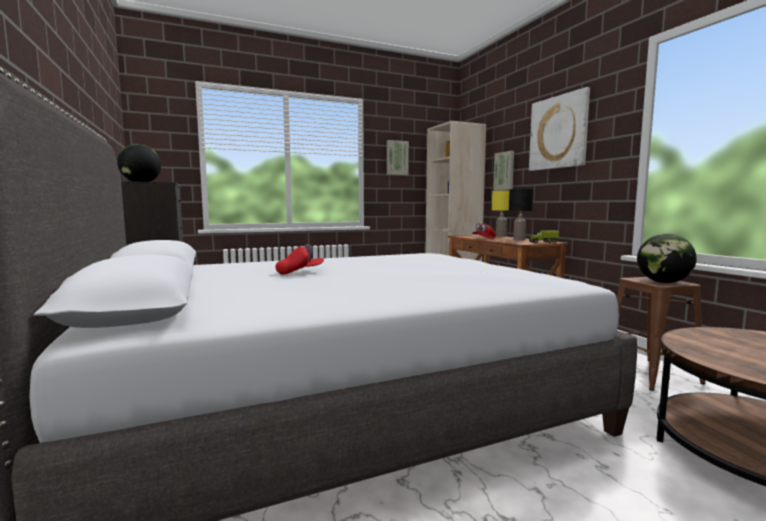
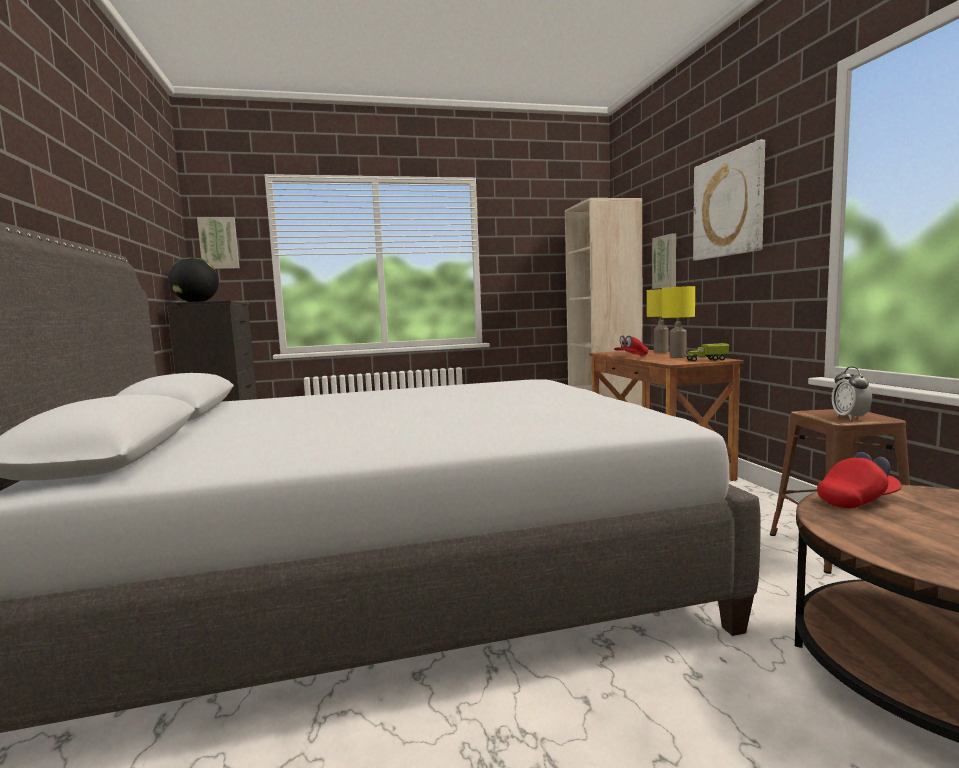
camera: 10 degrees right, 0 degrees up
red cap [275,244,324,274] -> red cap moved to [817,452,902,508]
picture [387,140,409,175] -> picture moved to [197,217,240,269]
black table lamp [509,189,534,241] -> yellow table lamp [662,286,695,358]
globe [637,234,697,283] -> alarm clock [832,367,872,420]

